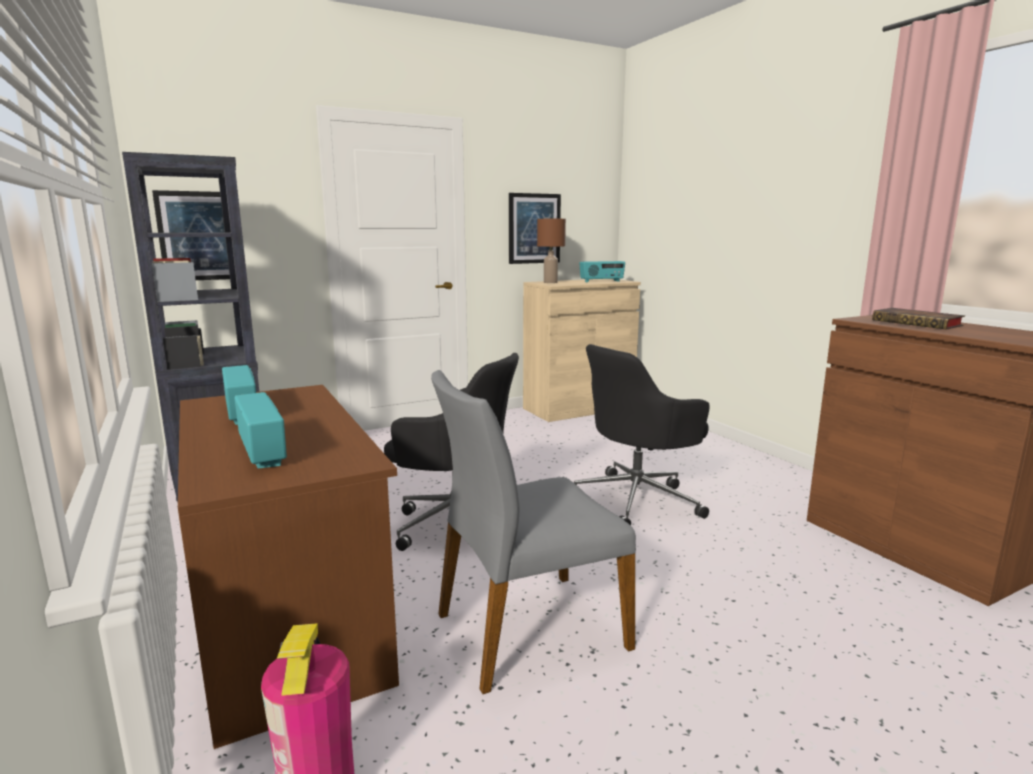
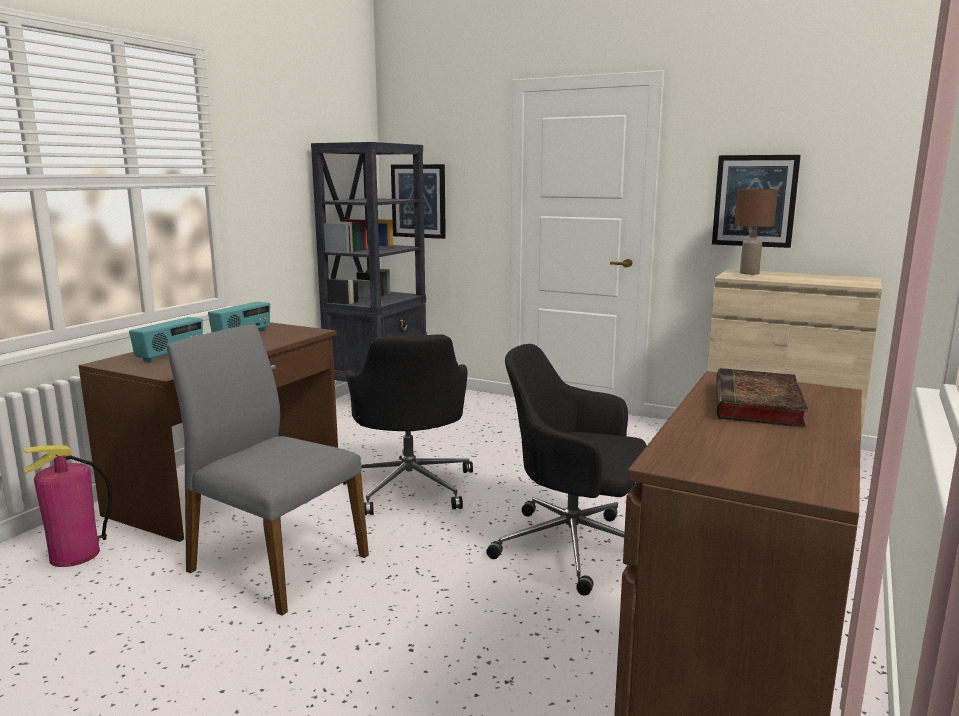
camera: 55 degrees right, 0 degrees up
radio [580,261,625,282] -> none

